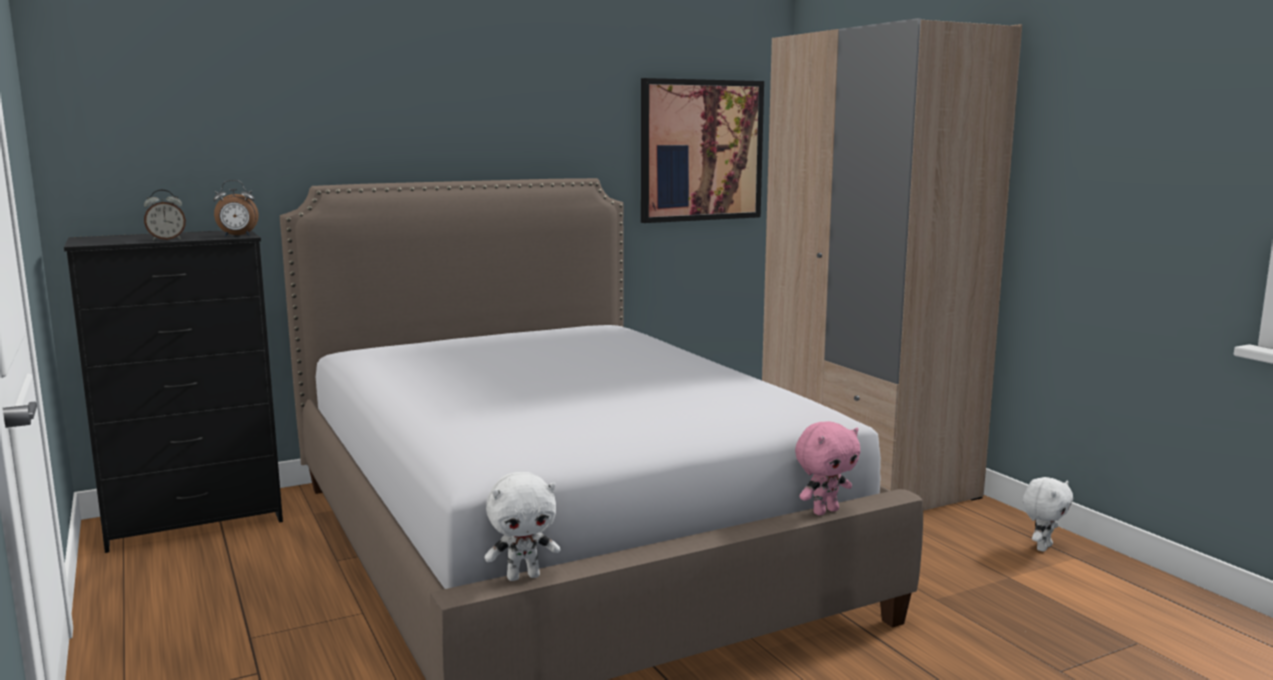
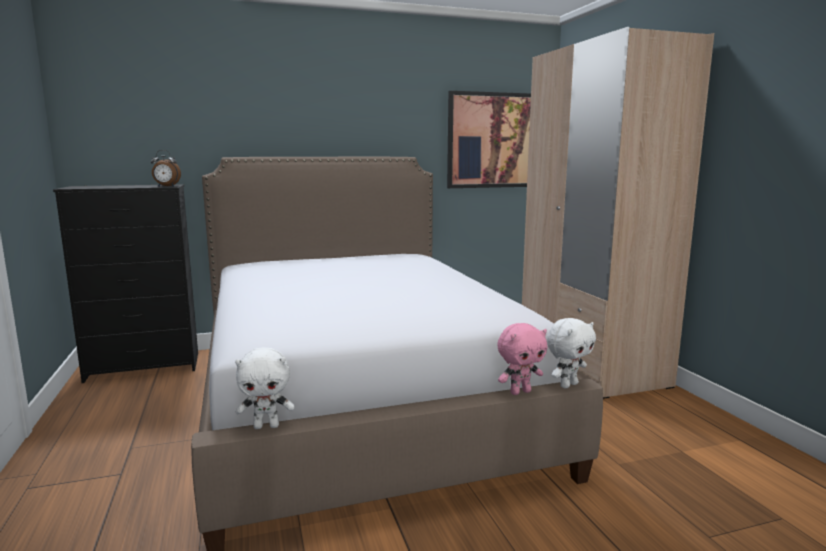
camera: 10 degrees right, 0 degrees up
alarm clock [144,190,186,240] -> none
white plush toy [1023,477,1073,552] -> white plush toy moved to [547,318,596,389]

